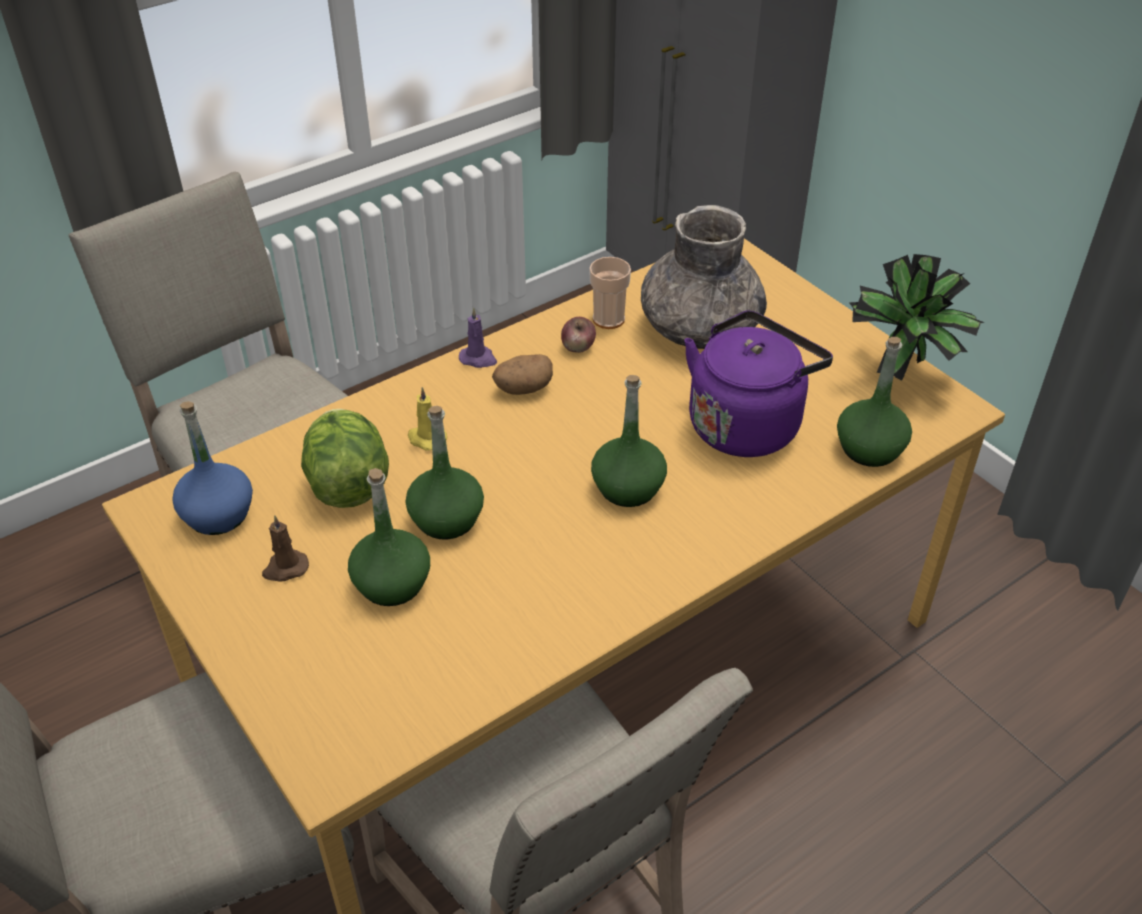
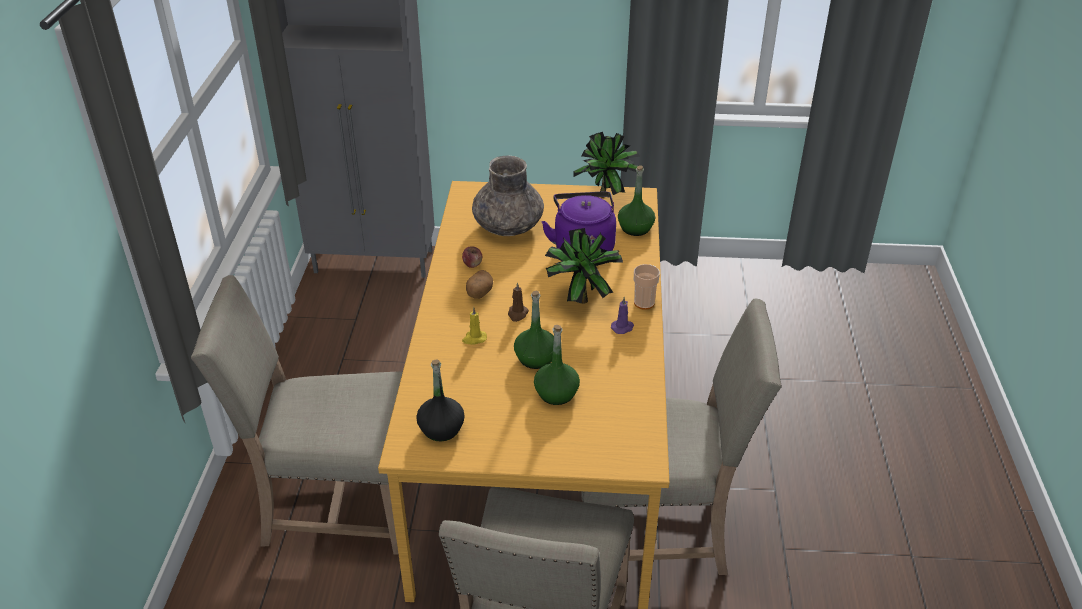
camera: 50 degrees left, 5 degrees down
blue bottle [172,401,253,535] -> black bottle [416,359,465,441]
brown candle [262,515,309,582] -> brown candle moved to [508,282,529,322]
lettuce [301,409,389,508] -> none
purple candle [459,307,497,368] -> purple candle moved to [611,297,634,334]
cup [589,257,631,329] -> cup moved to [634,264,660,310]
green bottle [591,375,667,507] -> potted plant [545,228,623,304]

